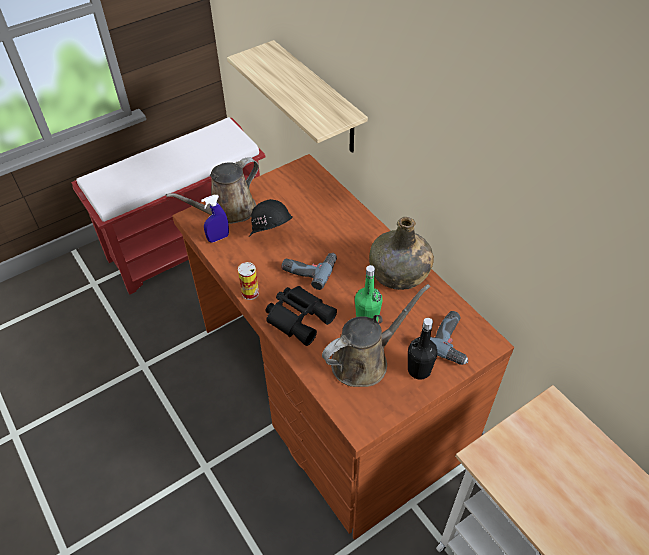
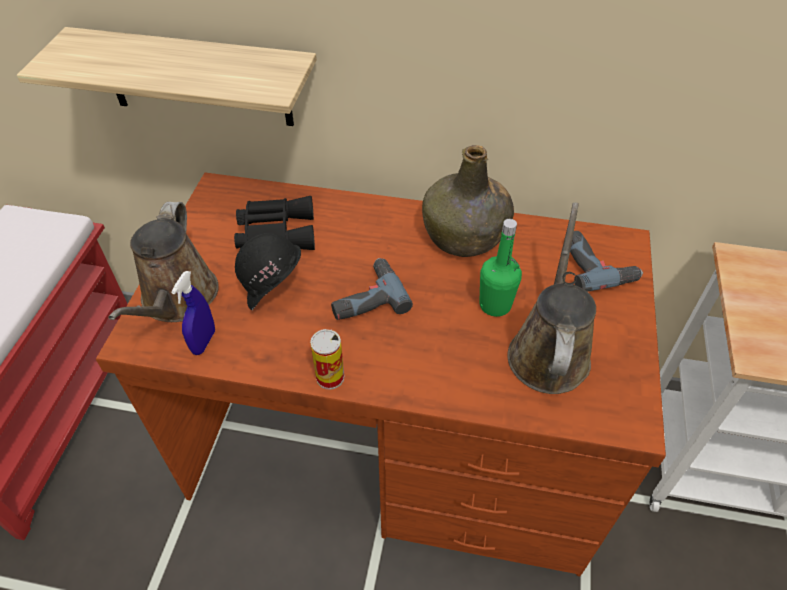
camera: 45 degrees left, 0 degrees up
black binoculars [265,286,337,346] -> black binoculars moved to [234,196,315,250]
black bottle [408,318,438,380] -> none

